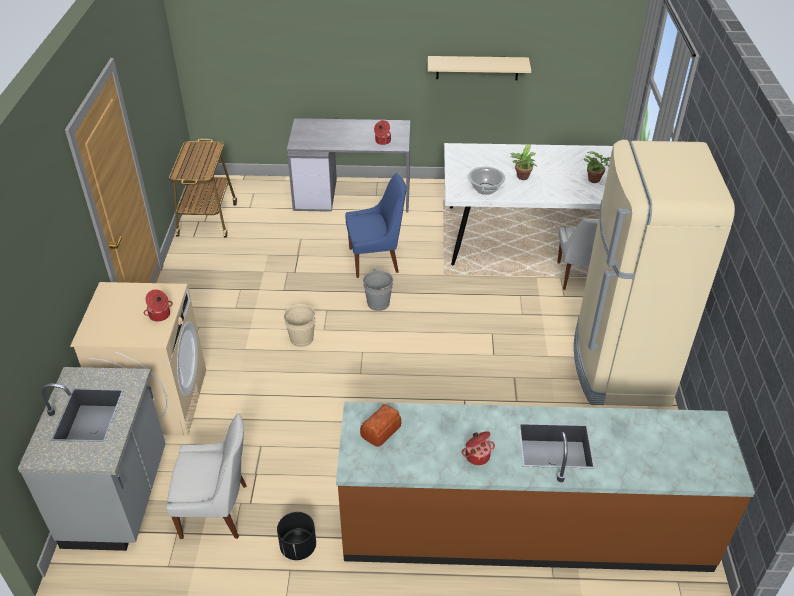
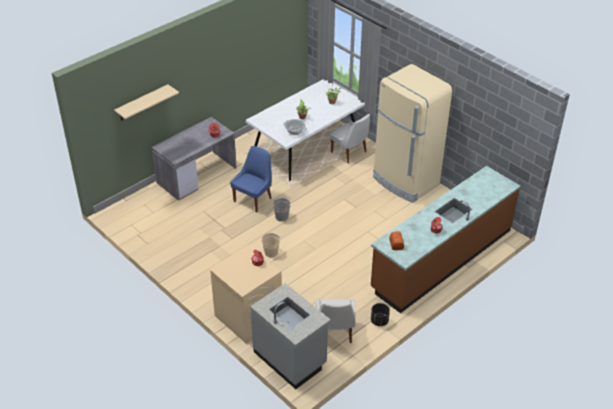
camera: 45 degrees left, 0 degrees up
white chair [166,414,247,539] -> white chair turned 135 degrees clockwise [316,299,356,343]
cart [169,139,237,237] -> none
beige shelf [428,56,531,80] -> beige shelf moved to [114,85,179,120]

